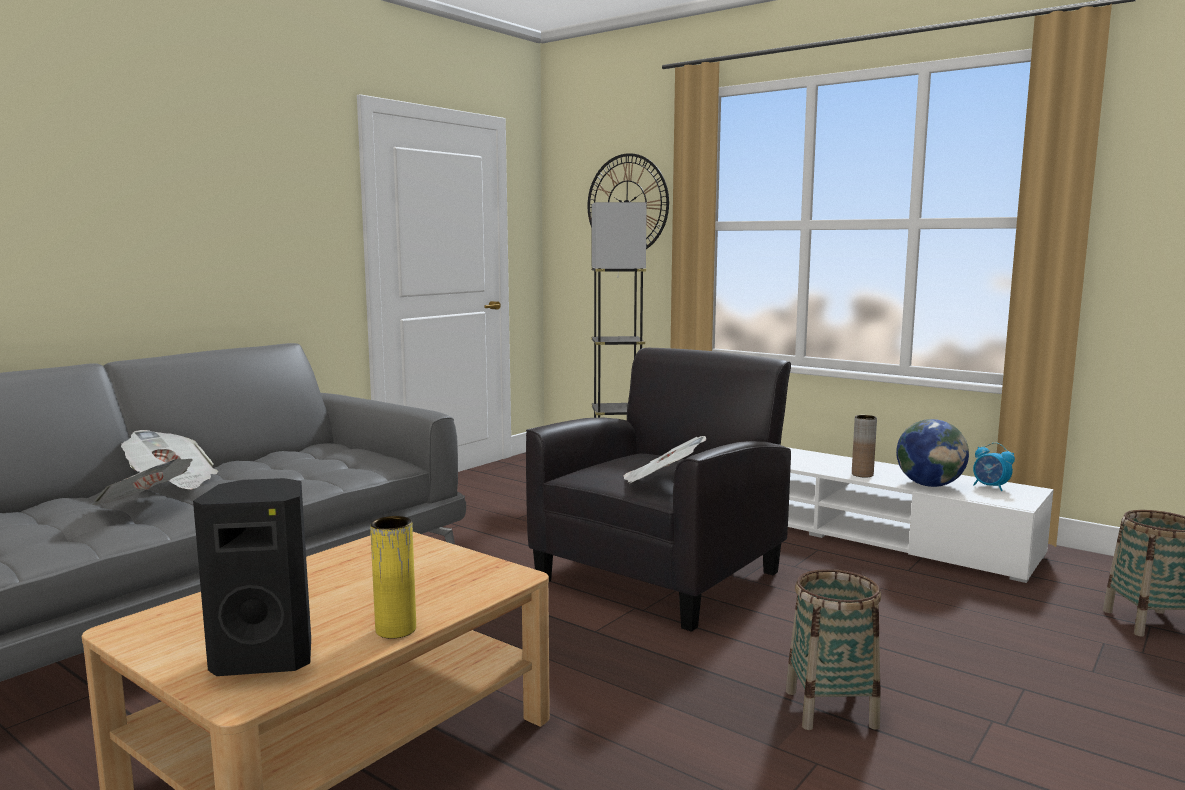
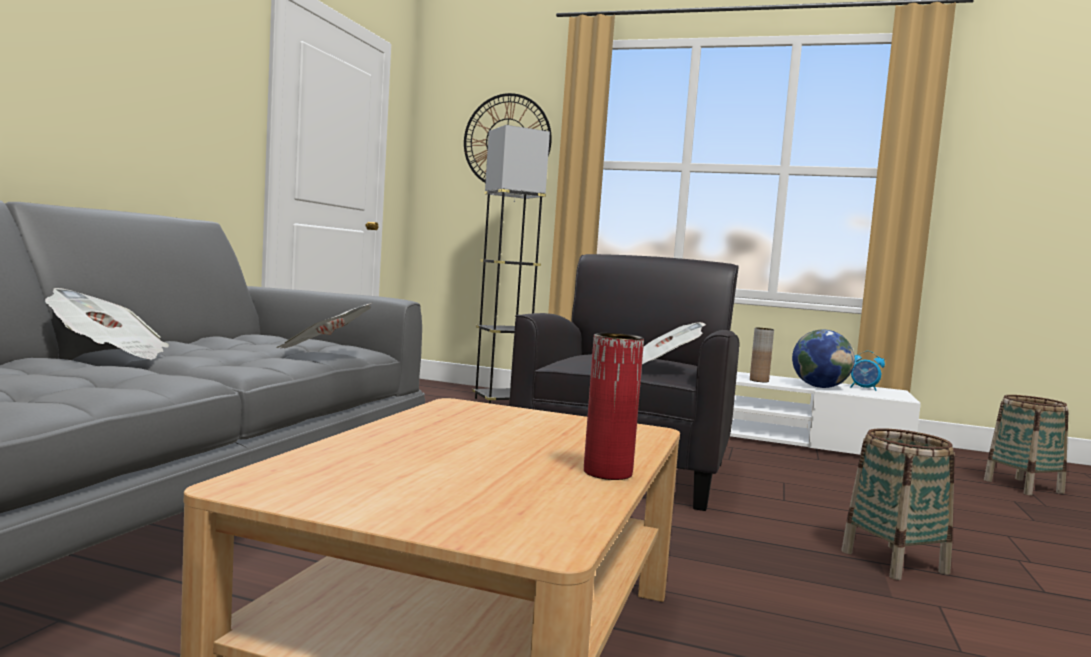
camera: 20 degrees left, 5 degrees down
newspaper [92,458,193,505] -> newspaper moved to [277,303,372,349]
black speaker [193,478,311,676] -> none
yellow vase [370,516,416,638] -> red vase [584,333,644,480]

